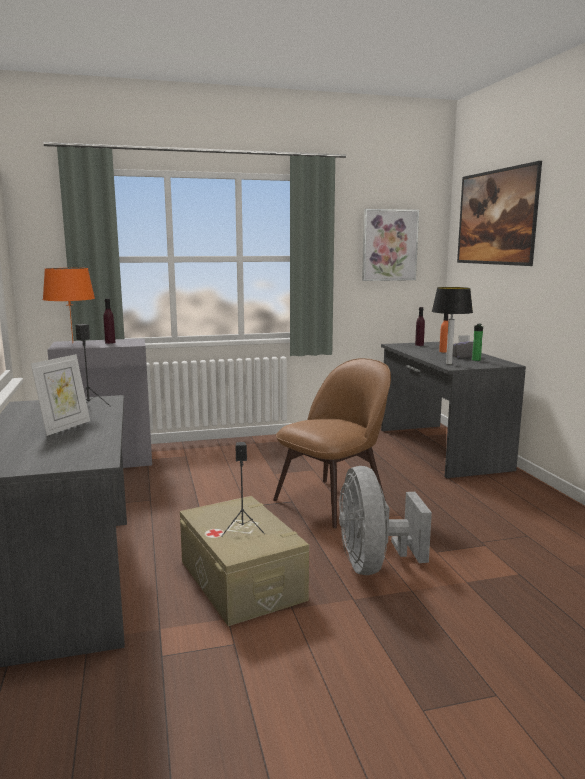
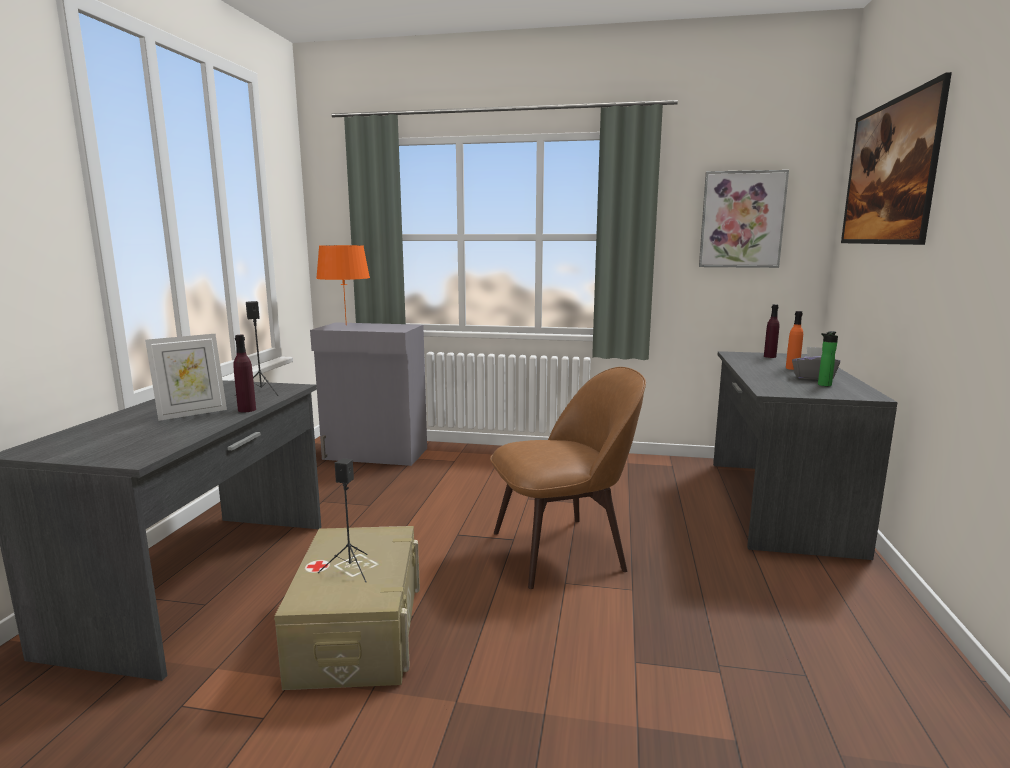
camera: 25 degrees right, 0 degrees up
purple bottle [103,298,116,344] -> purple bottle moved to [233,335,256,412]
grey fan [339,466,432,575] -> none
table lamp [432,287,473,364] -> none

